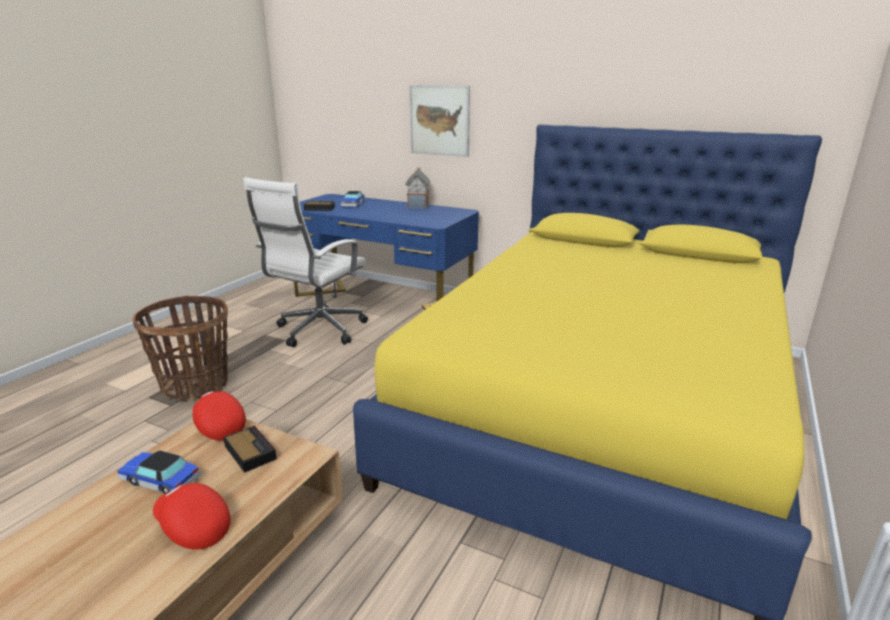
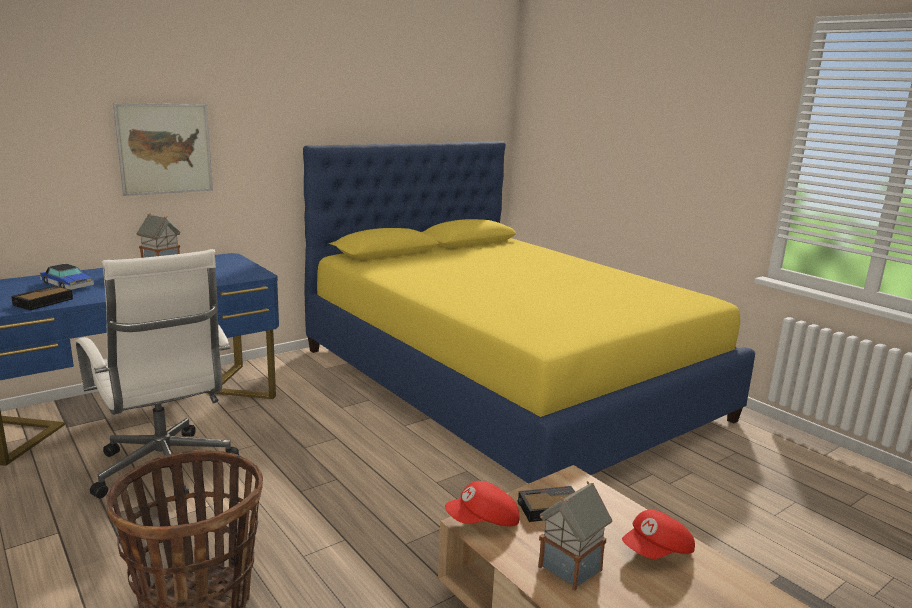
camera: 65 degrees left, 5 degrees down
toy car [117,450,201,494] -> toy house [538,481,612,591]

